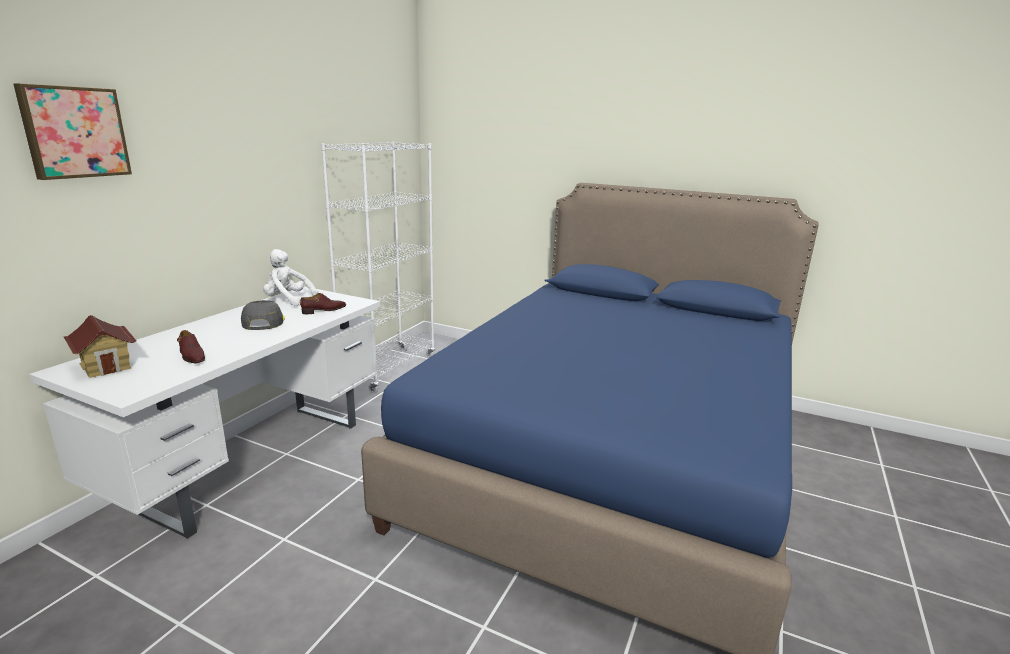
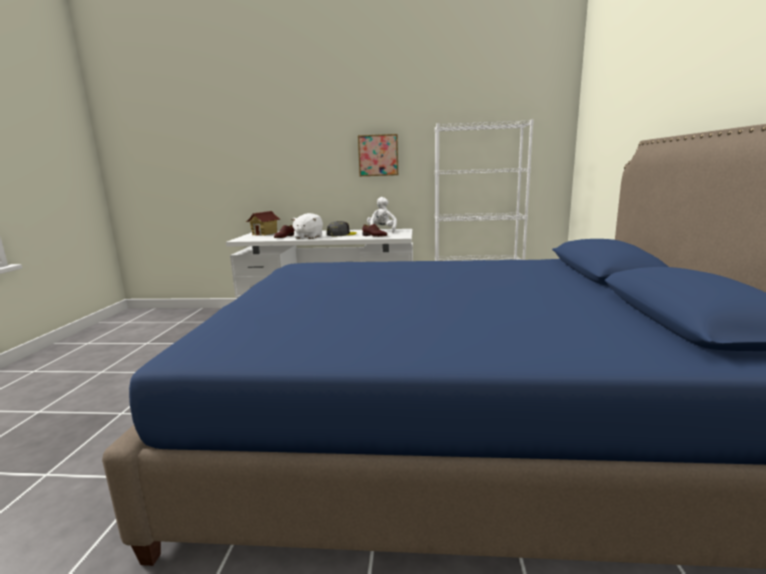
camera: 70 degrees right, 5 degrees down
picture [13,83,132,180] -> picture moved to [358,134,398,176]
none -> white plush toy [291,213,323,239]

